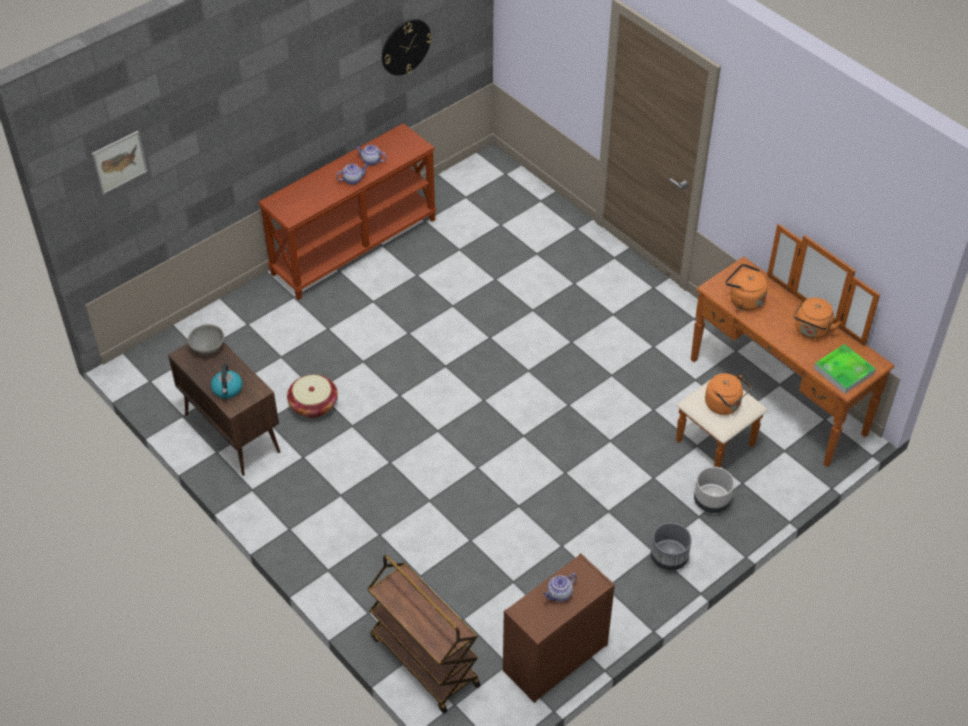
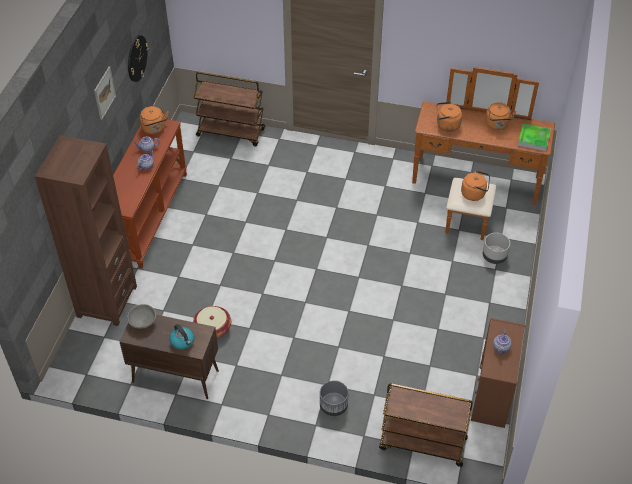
camera: 35 degrees left, 0 degrees up
picture [92,131,148,194] -> picture moved to [94,66,116,120]
grey planter [651,523,692,571] -> grey planter moved to [320,380,348,416]
none -> brown bookcase [35,135,137,326]
none -> orange kettle [140,106,169,134]
none -> brown cart [194,72,265,147]

